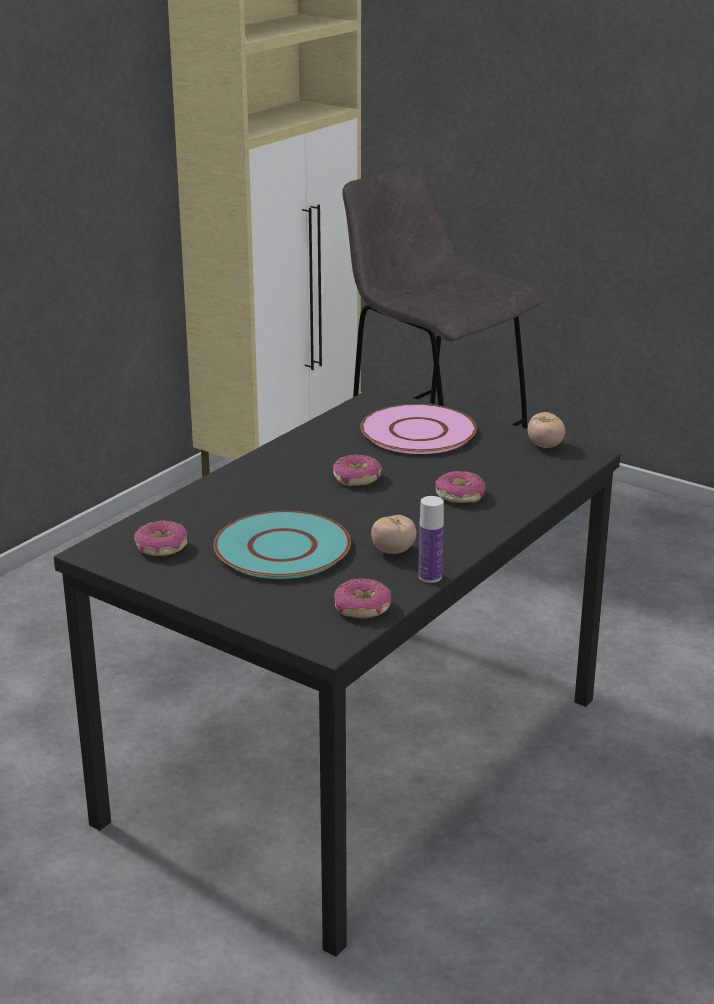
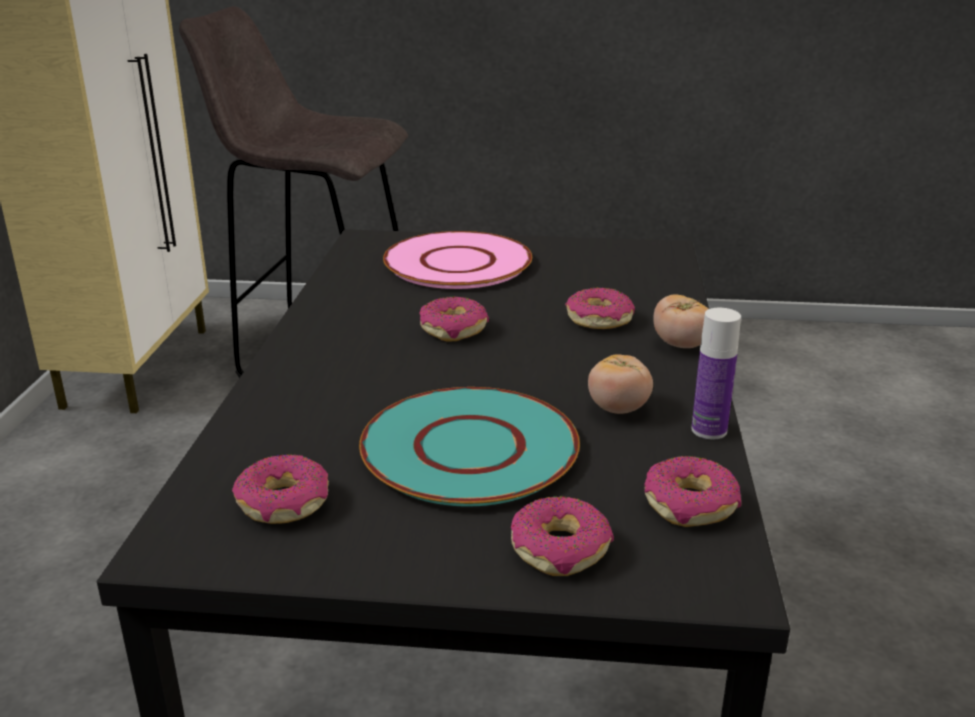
camera: 30 degrees left, 0 degrees up
tomato [527,412,565,448] -> tomato moved to [653,294,708,348]
none -> donut [511,496,614,576]

